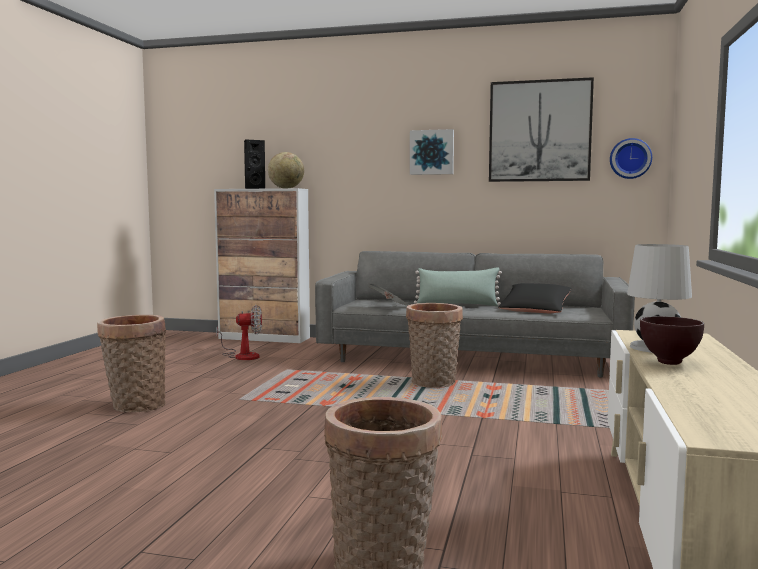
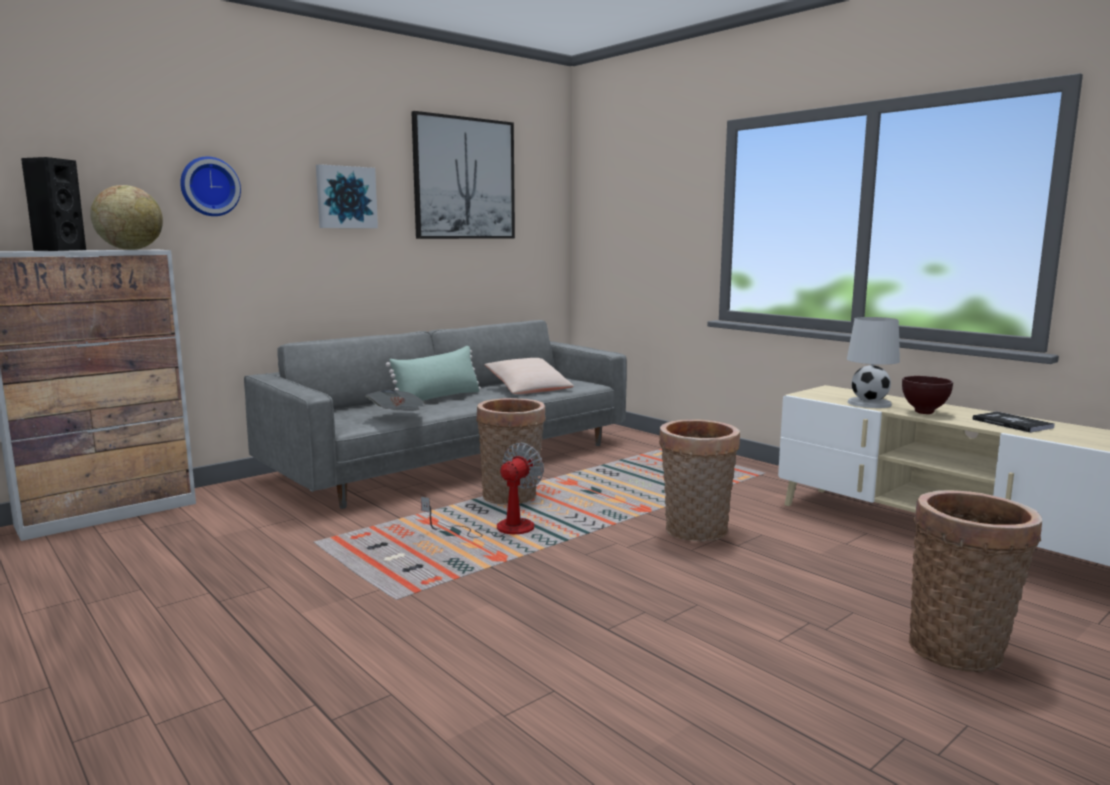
camera: 55 degrees left, 5 degrees up
basket [97,315,166,412] -> basket moved to [659,419,740,542]
fan [216,305,262,360] -> fan moved to [421,443,544,538]
black pillow [498,283,571,313] -> beige pillow [485,358,574,394]
wall clock [610,138,652,179] -> wall clock moved to [180,157,241,216]
none -> book [973,412,1055,433]

